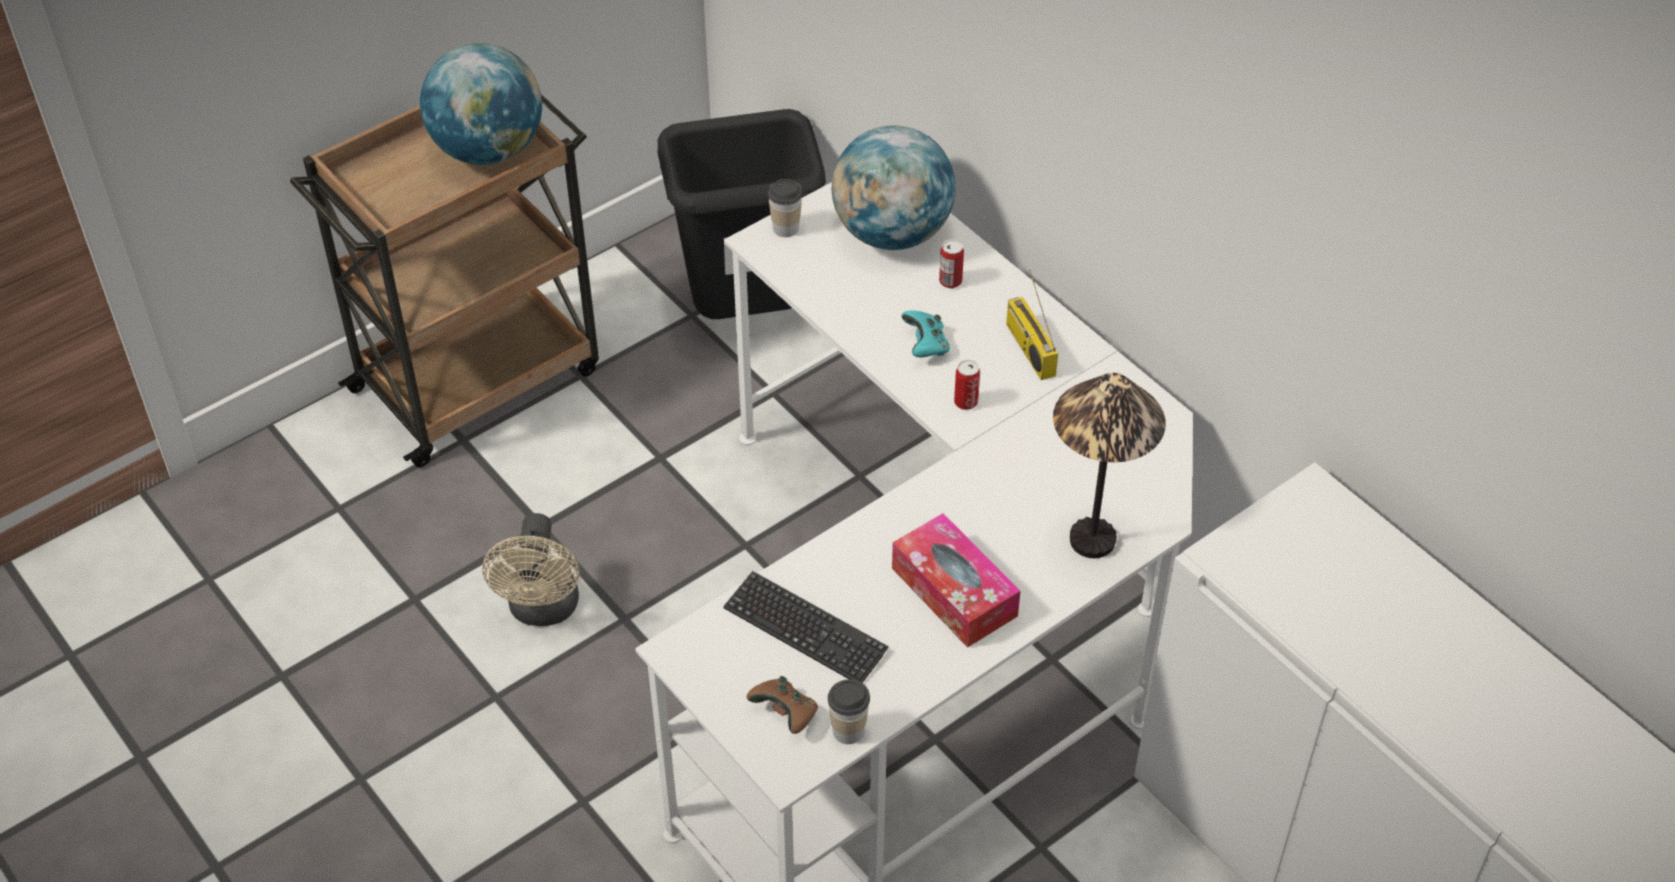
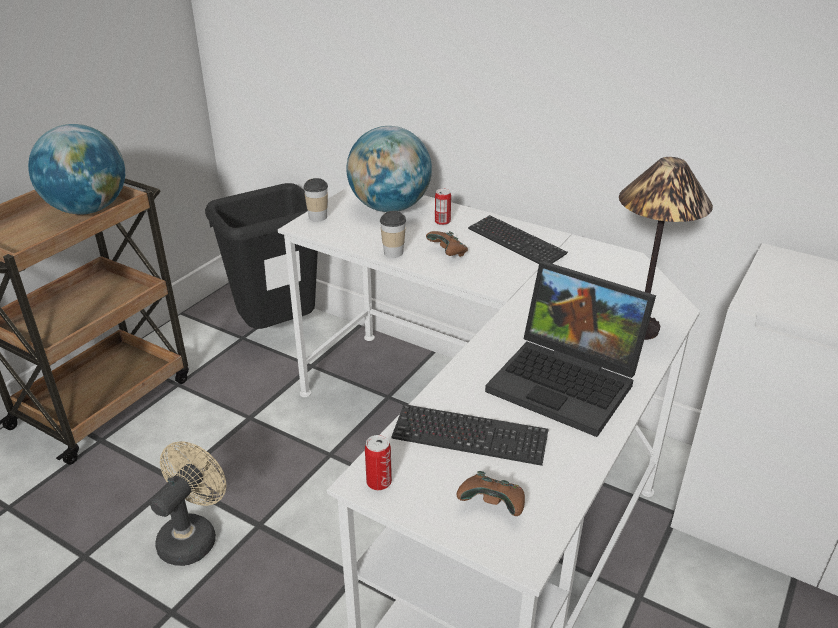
camera: 20 degrees left, 15 degrees down
beige fan [482,513,579,626] -> beige fan turned 135 degrees counterclockwise [150,441,226,566]
cup [828,679,870,744] -> cup moved to [380,211,406,258]
tissue box [892,513,1021,648] -> laptop [485,261,656,437]
turquoise game controller [901,310,950,358] -> brown game controller [426,231,468,257]
can [954,360,980,410] -> can moved to [365,435,392,491]
radio [1006,269,1058,380] -> keyboard [468,215,568,264]

